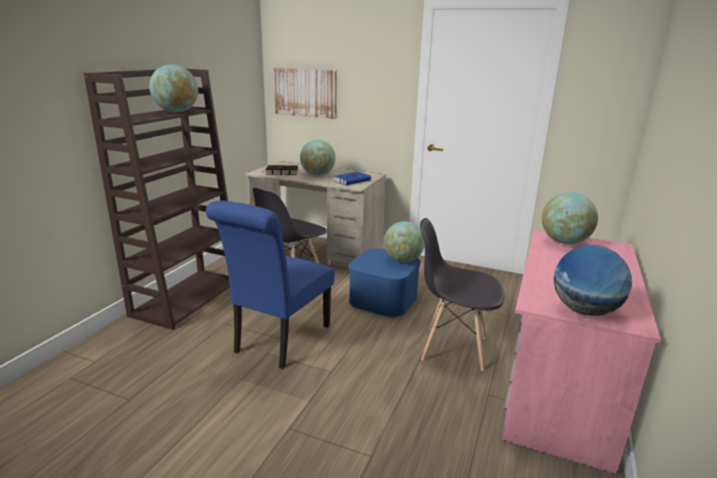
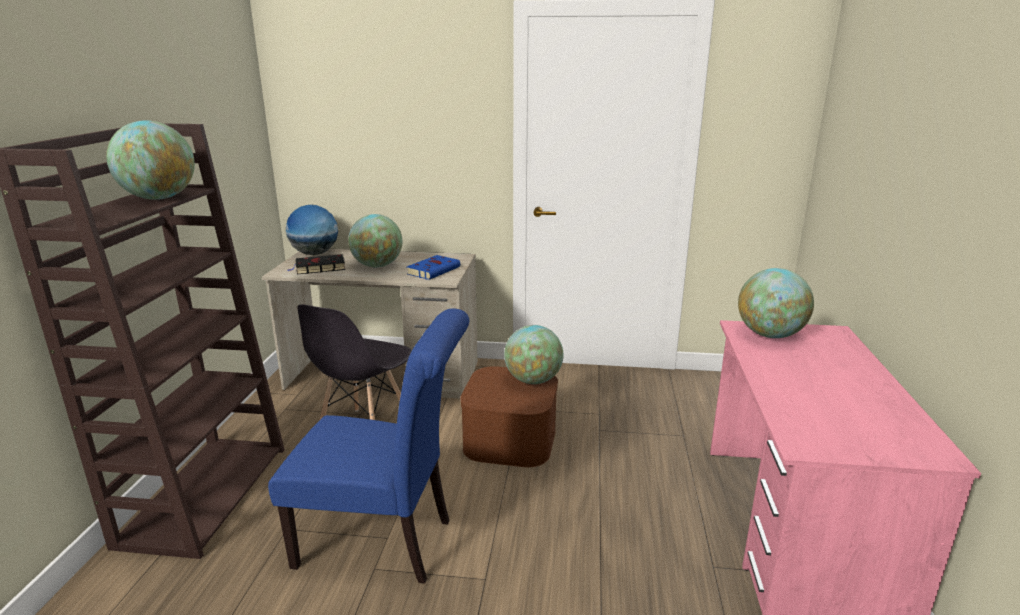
camera: 15 degrees left, 0 degrees up
blue chair [206,201,335,369] -> blue chair turned 90 degrees counterclockwise [268,308,469,584]
picture [274,68,337,119] -> none
blue storage box [349,249,421,317] -> brown storage box [460,366,558,467]
grey chair [420,218,505,371] -> none
globe [553,245,632,316] -> globe moved to [286,205,338,255]

